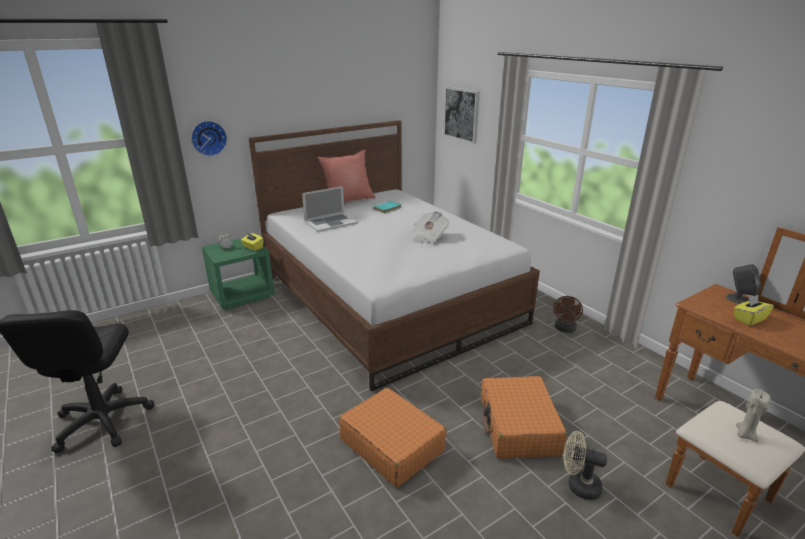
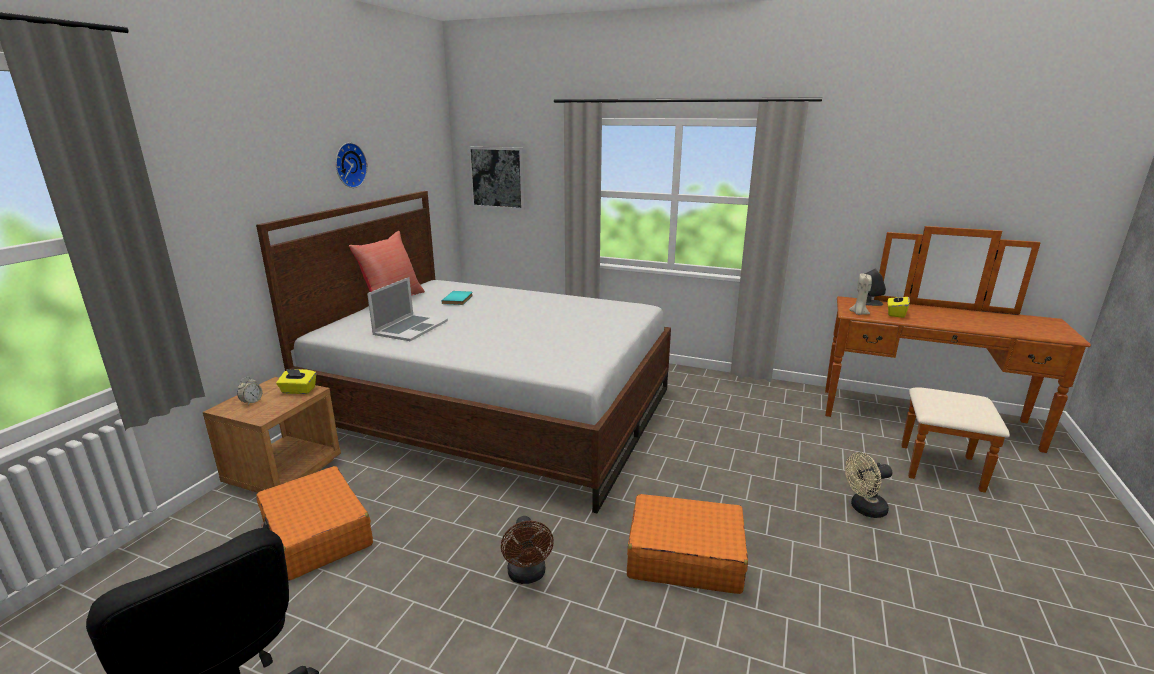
camera: 35 degrees left, 5 degrees down
wall clock [191,121,227,156] -> wall clock moved to [336,142,367,188]
green nightstand [202,238,275,310] -> brown nightstand [203,377,341,493]
newspaper [413,211,449,243] -> none
orange suitcase [481,376,567,459] -> orange suitcase moved to [256,466,373,580]
brown fan [553,296,583,333] -> brown fan moved to [501,516,554,584]
beige candle [736,389,771,442] -> beige candle moved to [849,273,872,315]

